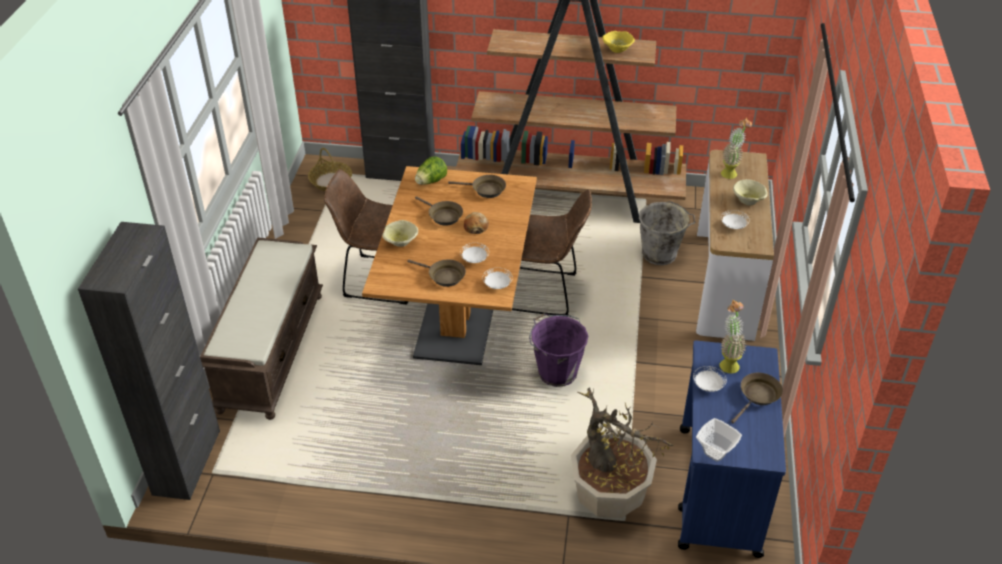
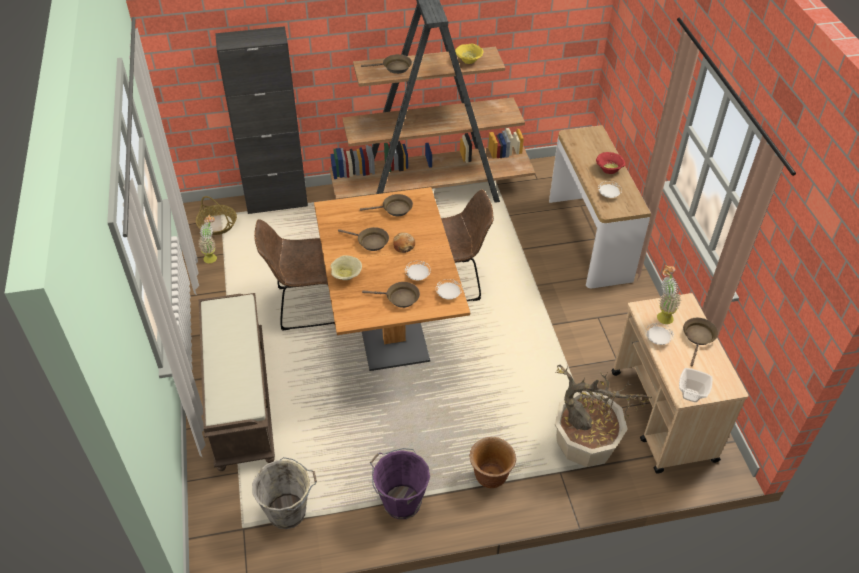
camera: 20 degrees left, 5 degrees up
black cabinet [78,222,220,500] -> none
lettuce [415,156,447,185] -> none
purple bucket [529,313,588,387] -> purple bucket moved to [370,448,430,519]
grey bucket [639,201,696,265] -> grey bucket moved to [252,457,317,529]
blue cart [678,340,786,558] -> beige cart [611,293,749,474]
potted plant [721,118,752,179] -> potted plant moved to [198,214,217,263]
beige bowl [733,179,768,205] -> red bowl [596,152,625,174]
none -> brown frying pan [361,54,412,74]
none -> brown planter [469,437,516,488]

